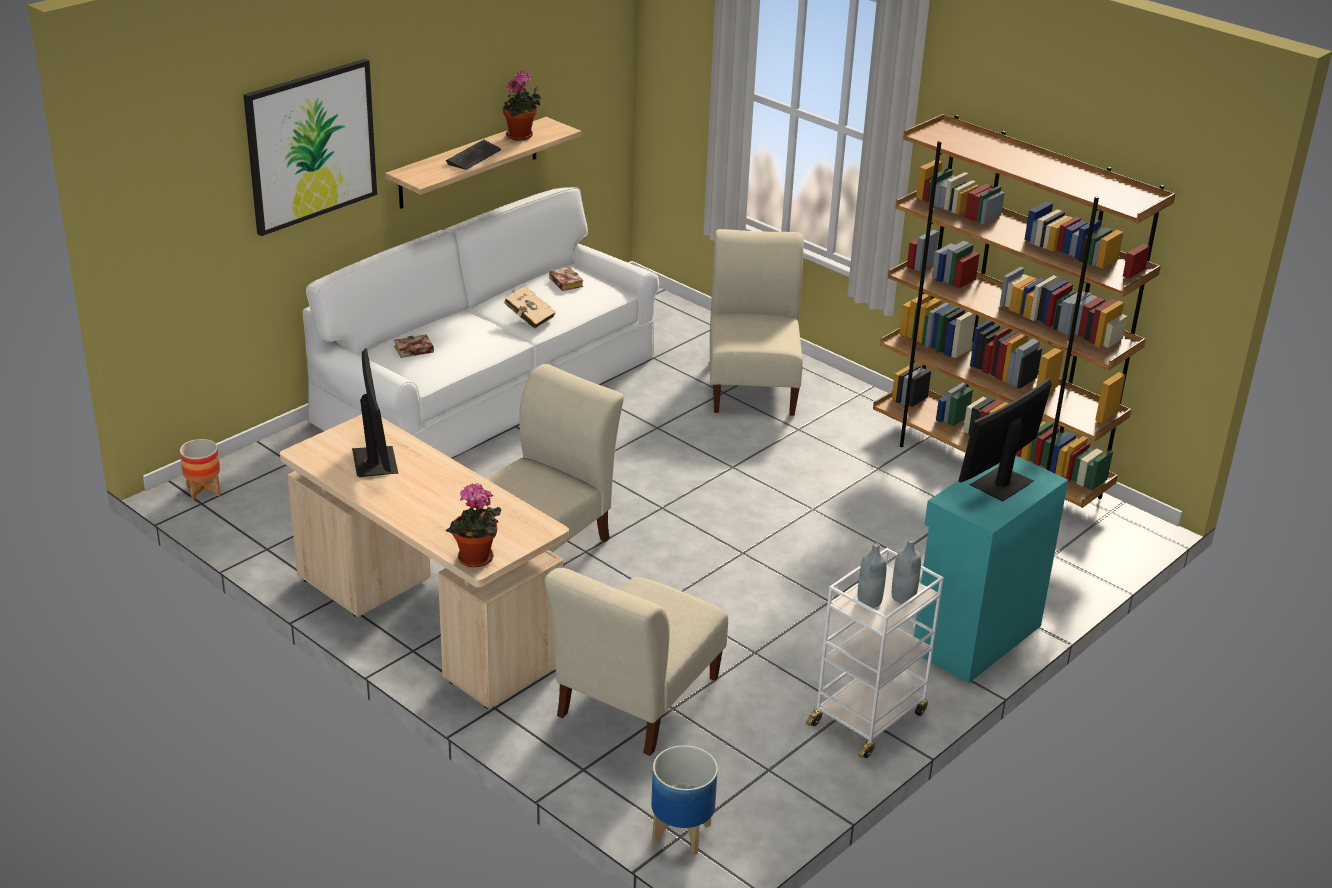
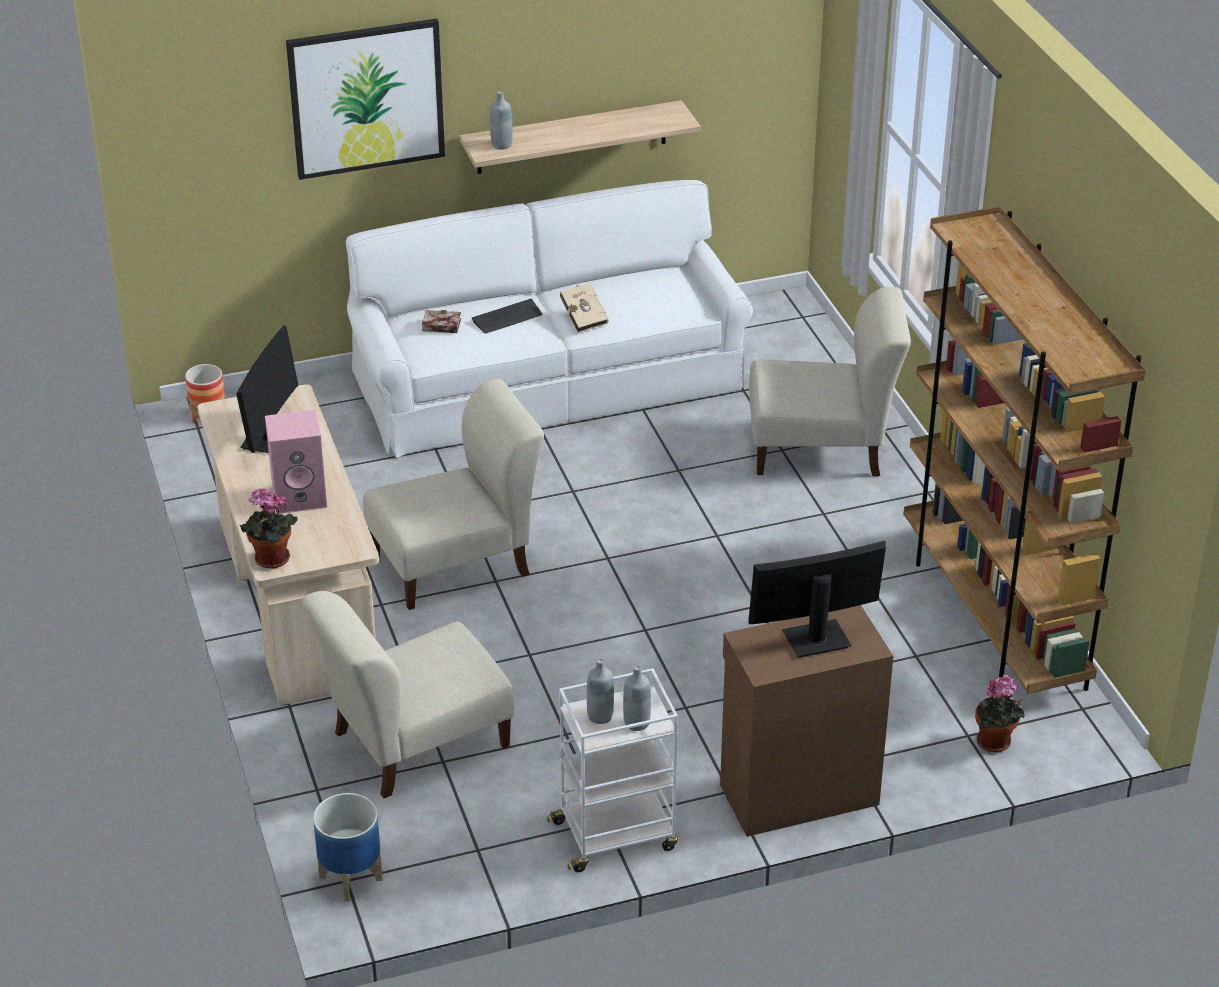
camera: 30 degrees right, 5 degrees up
keyboard [446,140,501,170] -> keyboard moved to [472,299,542,334]
potted plant [503,70,541,141] -> potted plant moved to [975,675,1025,752]
book [549,267,583,291] -> none
beige chair [710,229,804,416] -> beige chair turned 60 degrees clockwise [749,287,911,476]
turquoise cabinet [914,456,1068,683] -> brown cabinet [720,605,893,837]
none -> pink speaker [265,410,327,514]
none -> grey bottle [490,91,513,150]

